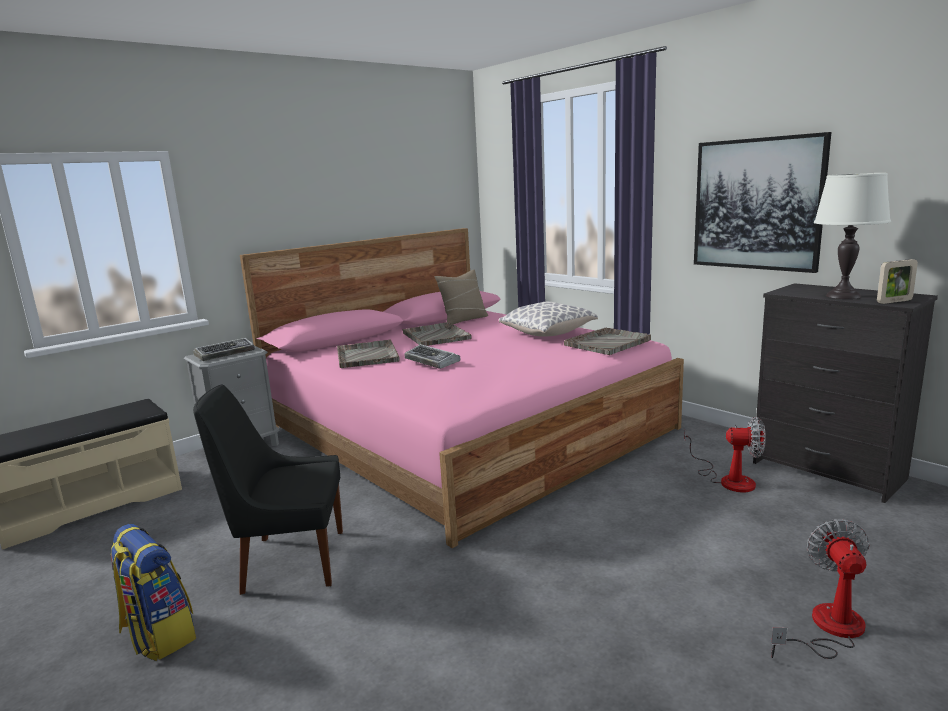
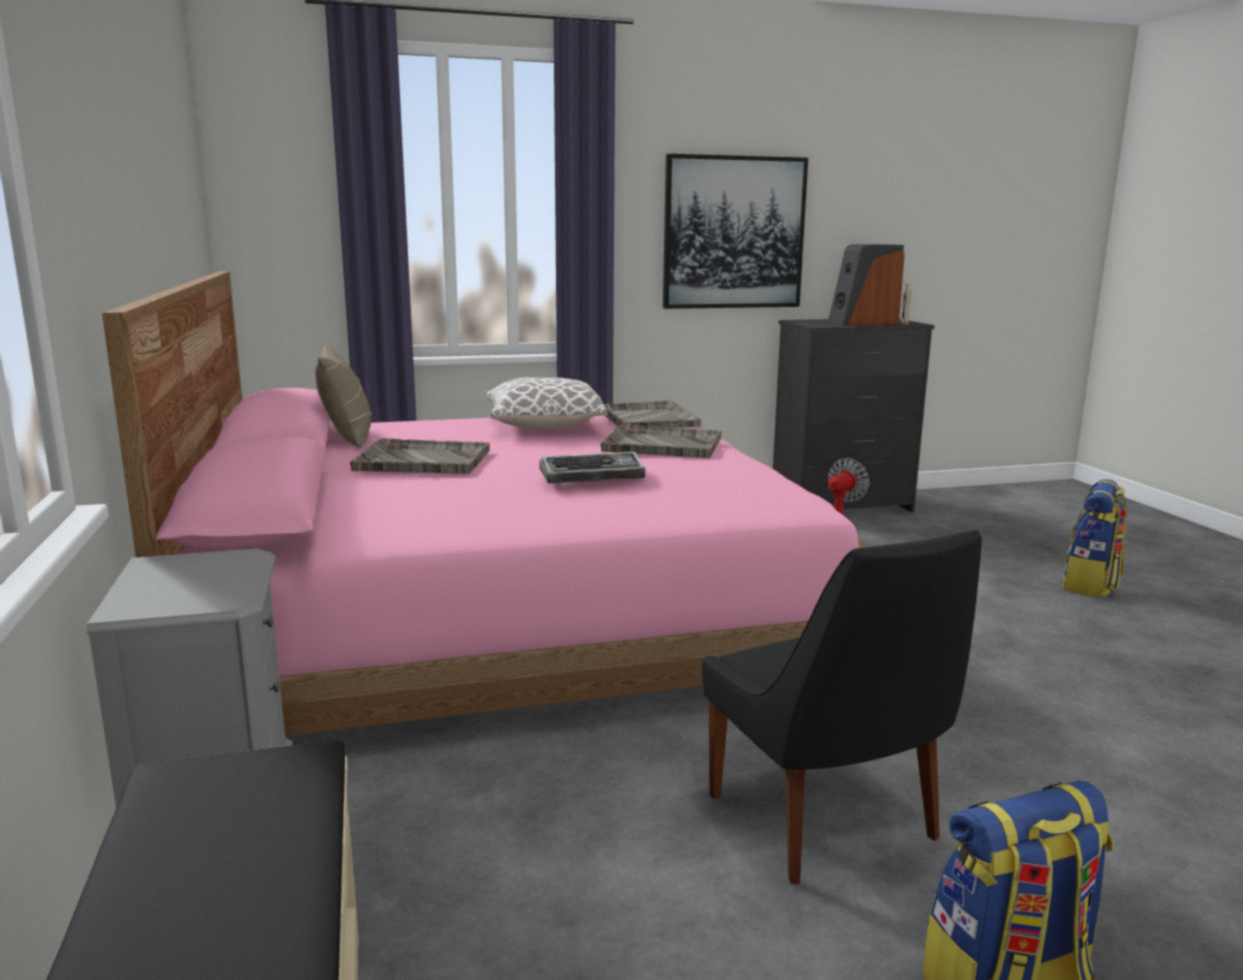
camera: 65 degrees left, 0 degrees up
keyboard [193,338,255,361] -> none
black chair [193,384,343,595] -> black chair turned 45 degrees counterclockwise [702,530,982,884]
grey tray [337,339,399,368] -> grey tray moved to [600,424,722,458]
fan [771,519,870,659] -> backpack [1063,479,1127,597]
white table lamp [814,173,891,299] -> speaker [828,244,905,326]

